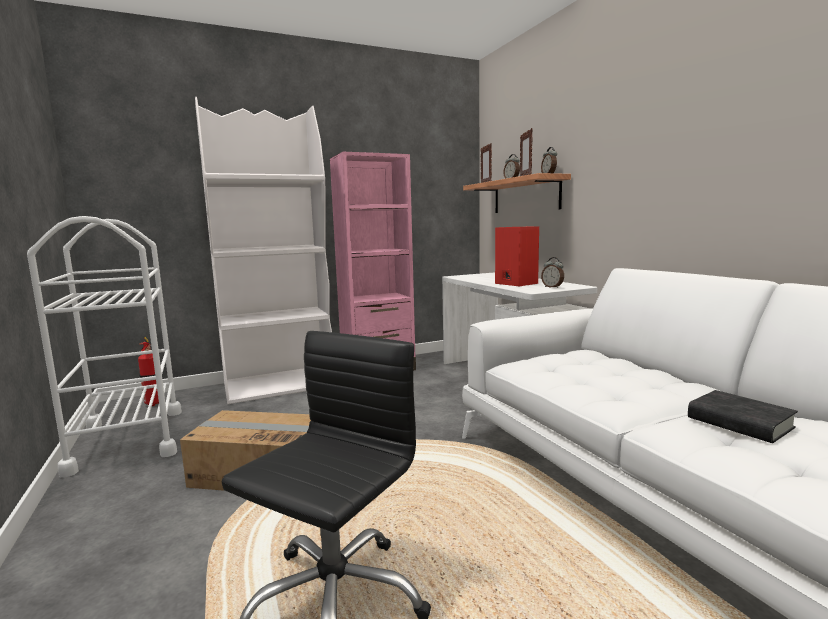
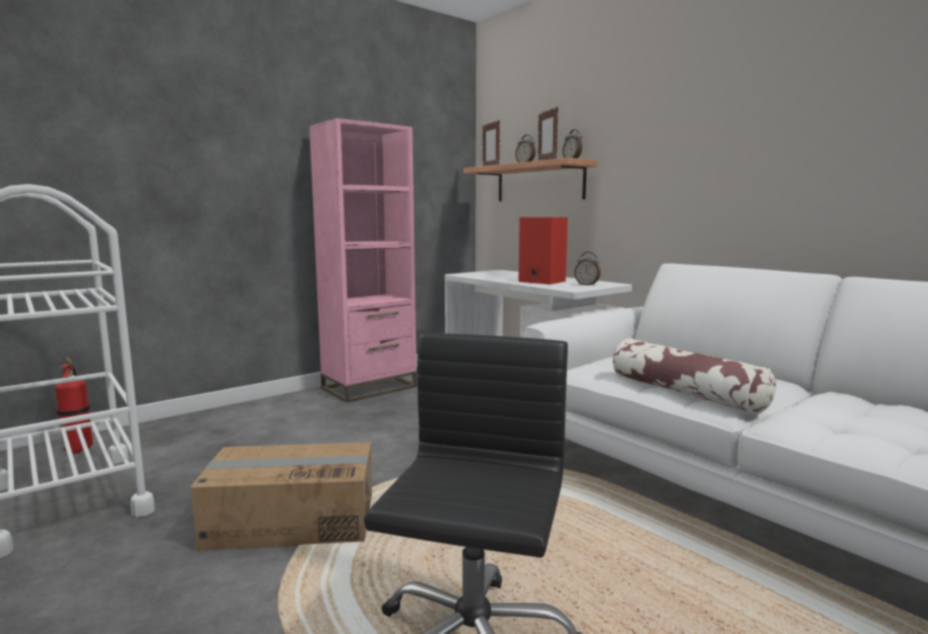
camera: 15 degrees left, 0 degrees up
white bookcase [195,97,332,404] -> none
black book [688,390,798,443] -> none
none -> pillow [613,338,776,414]

